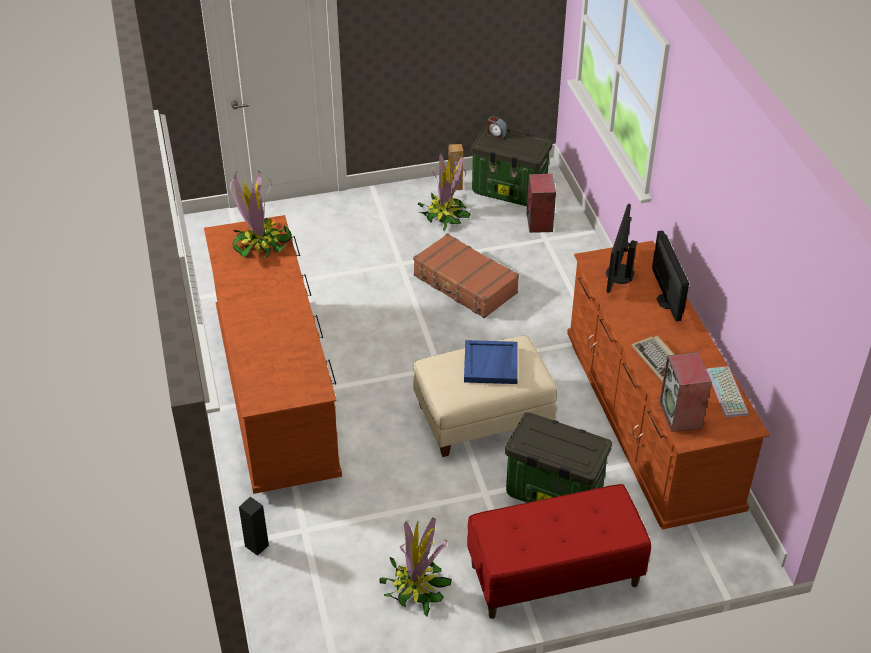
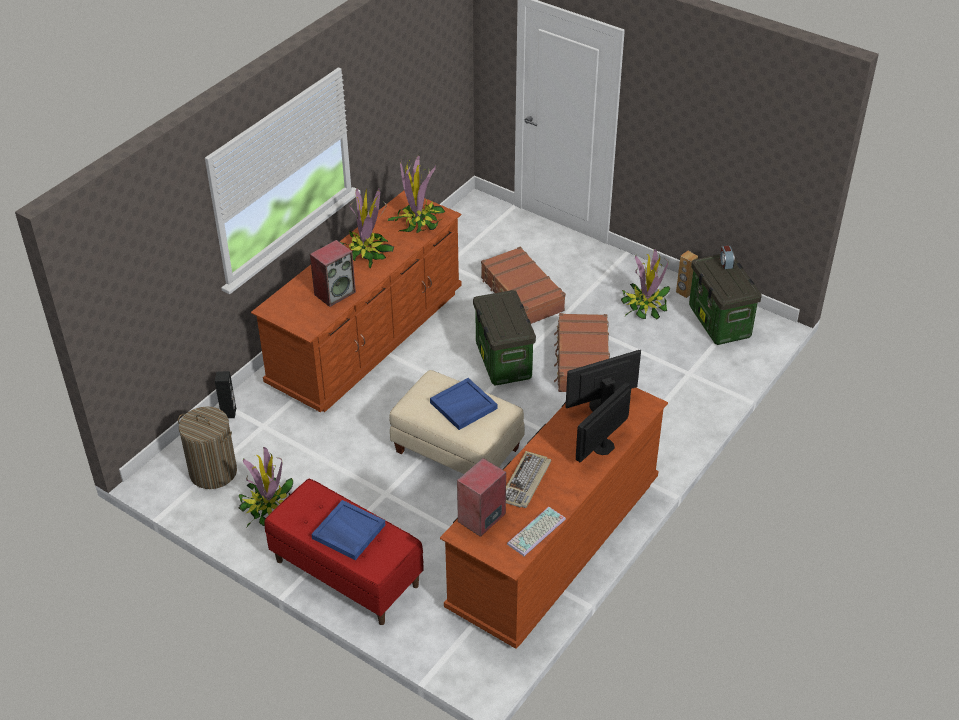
camera: 50 degrees right, 0 degrees up
storage box [505,412,612,503] -> storage box moved to [473,290,536,386]
speaker [527,174,556,233] -> speaker moved to [310,240,356,307]
none -> laundry basket [178,406,237,489]
none -> blue tray [311,500,385,560]
none -> potted plant [340,188,394,269]
none -> brown suitcase [481,247,566,324]

